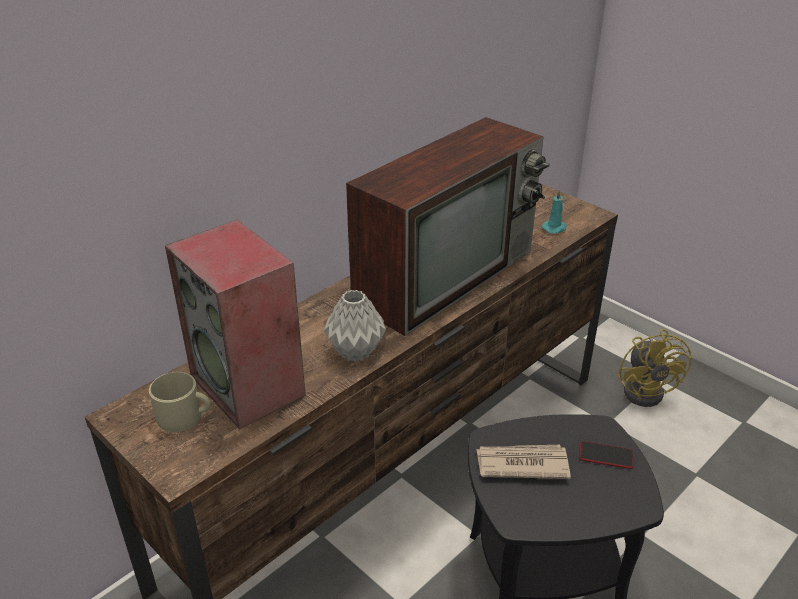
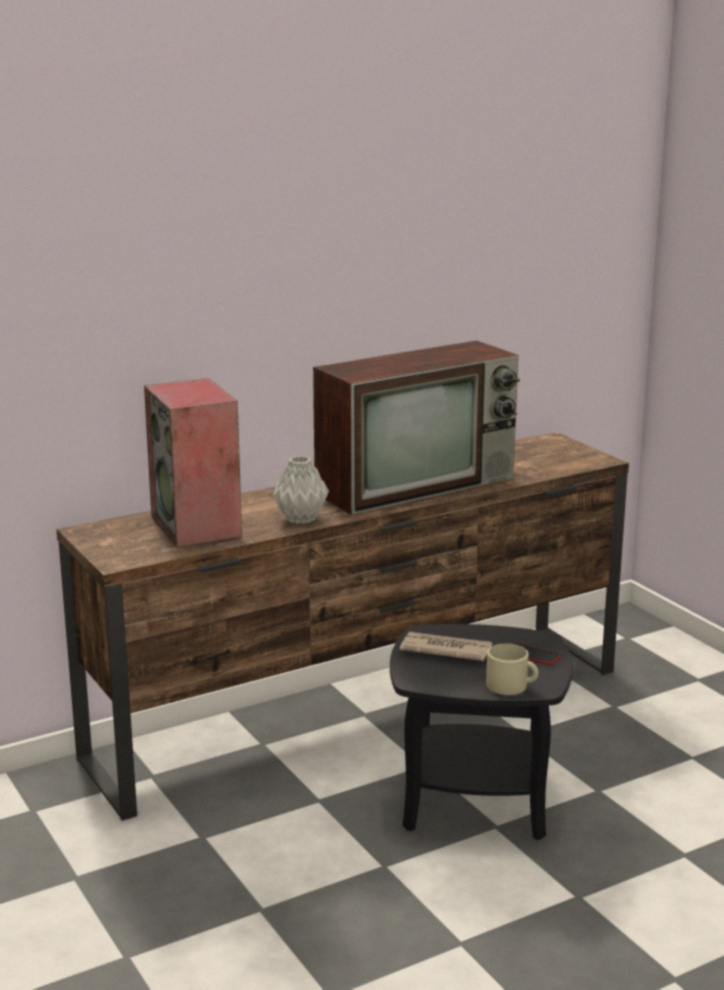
camera: 15 degrees right, 15 degrees down
beige mug [149,372,211,432] -> beige mug moved to [486,643,539,695]
turquoise candle [542,189,567,234] -> none
yellow fan [618,329,692,407] -> none

